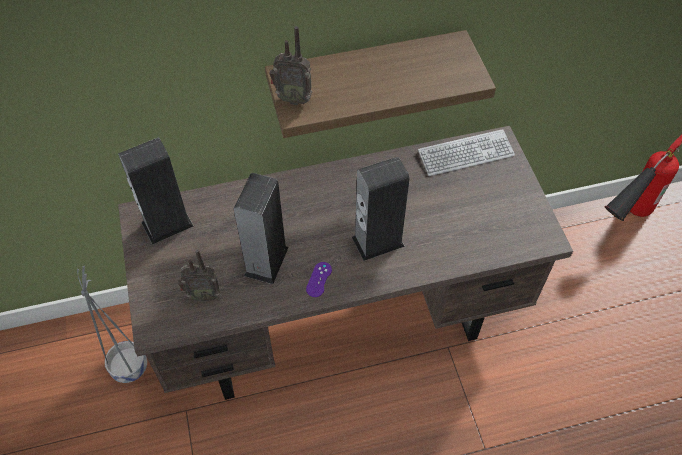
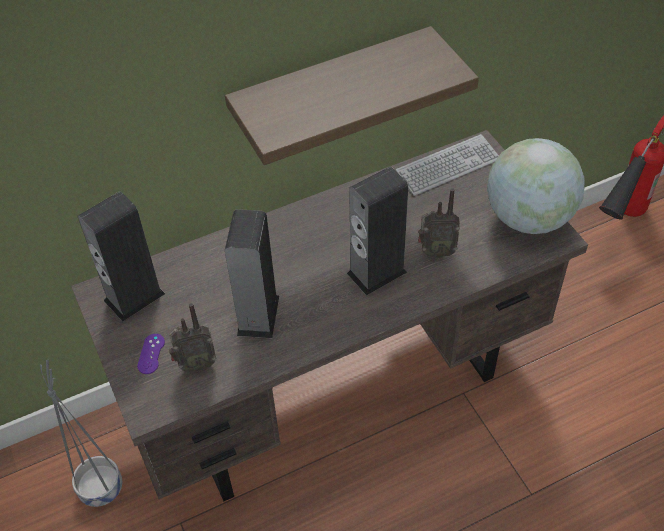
camera: 10 degrees left, 5 degrees down
radio [270,26,312,105] -> radio moved to [418,188,460,258]
purple game controller [306,262,332,297] -> purple game controller moved to [137,334,165,374]
none -> globe [487,138,585,234]

